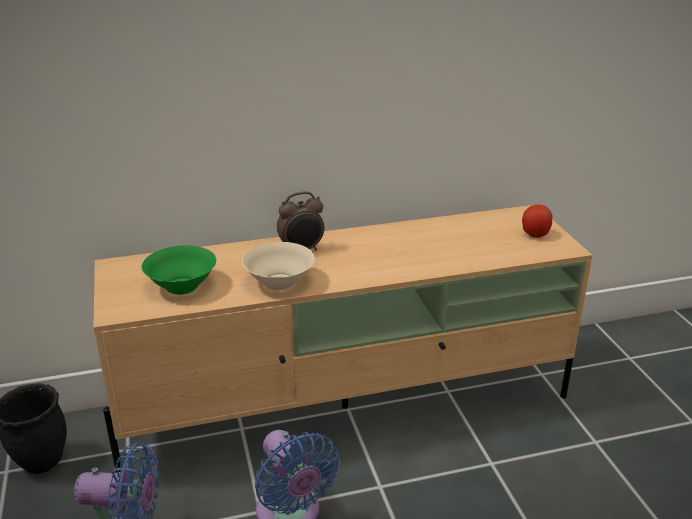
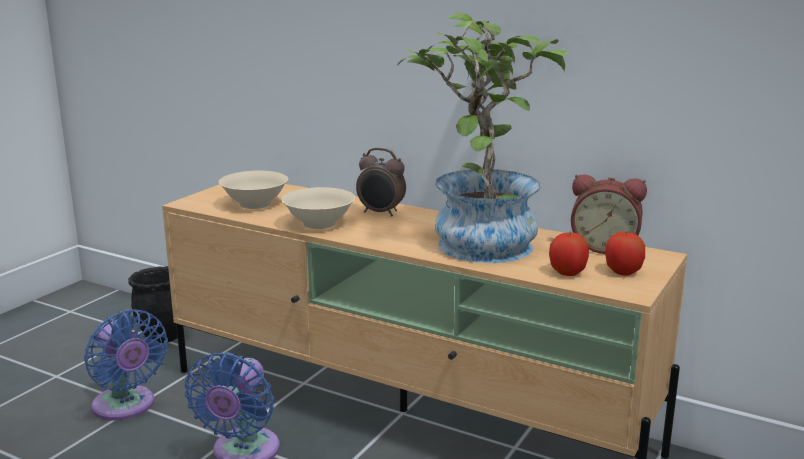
camera: 45 degrees right, 10 degrees down
green bowl [142,245,216,295] -> beige bowl [219,171,288,209]
none -> potted plant [397,13,569,263]
none -> apple [549,232,589,276]
none -> alarm clock [571,174,647,254]

